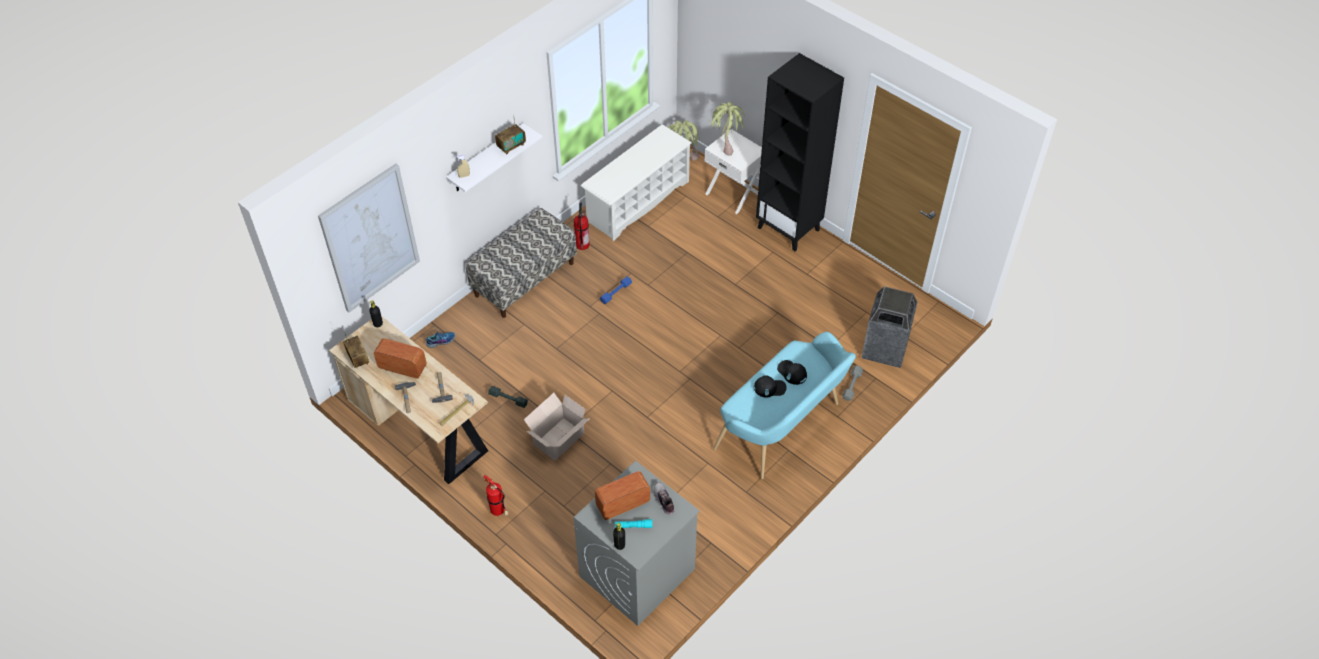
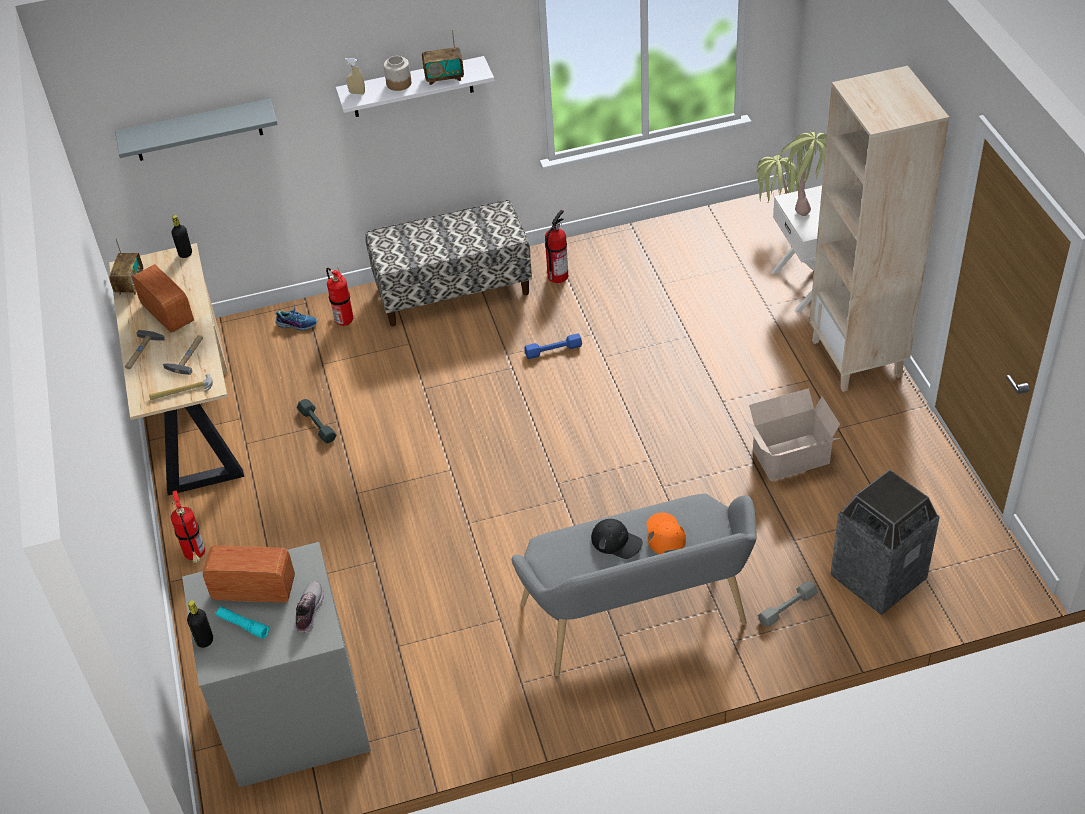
camera: 35 degrees right, 5 degrees down
picture [318,164,420,312] -> grey shelf [115,99,278,161]
cardboard box [524,393,590,461] -> cardboard box moved to [744,388,840,481]
white shoe rack [581,124,692,241] -> none
turquoise bench [713,332,856,479] -> grey bench [512,494,757,676]
black bookcase [756,53,844,251] -> beige bookcase [809,66,949,392]
black cap [777,360,807,385] -> orange cap [647,512,686,554]
none -> fire extinguisher [326,267,353,326]
none -> jar [384,56,412,91]

